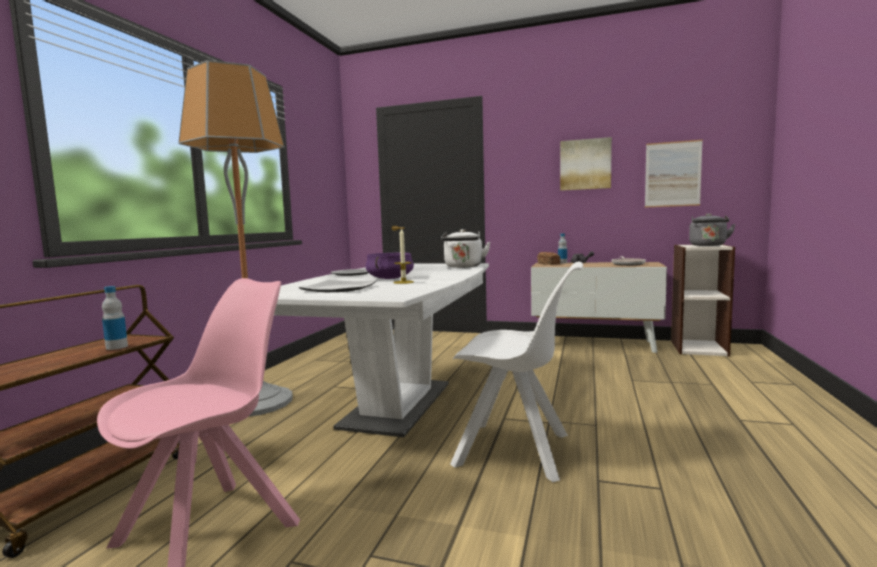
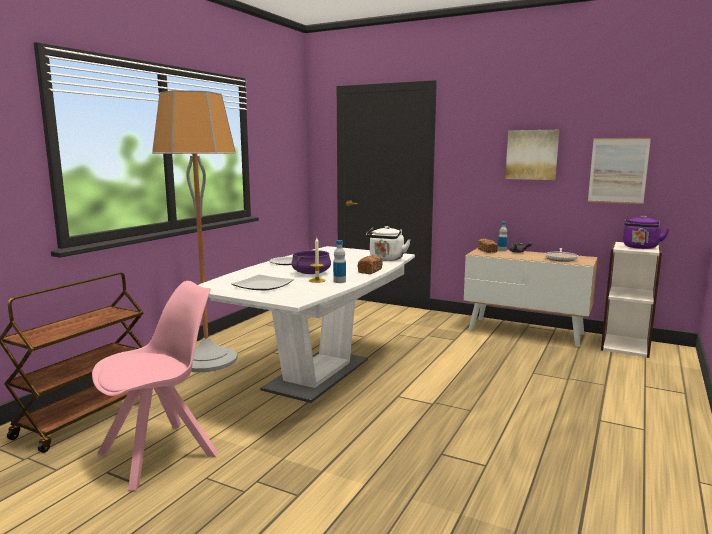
camera: 10 degrees right, 5 degrees up
bottle [102,286,128,350] -> bottle moved to [333,240,346,283]
white chair [450,261,583,482] -> none
grey kettle [689,213,736,246] -> purple kettle [623,216,669,249]
none -> bread [358,256,383,274]

